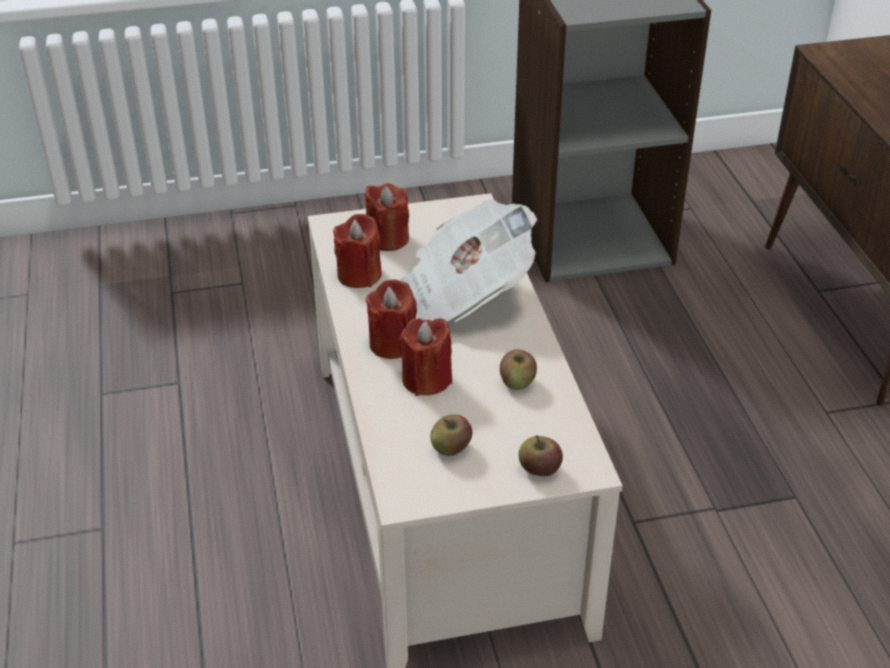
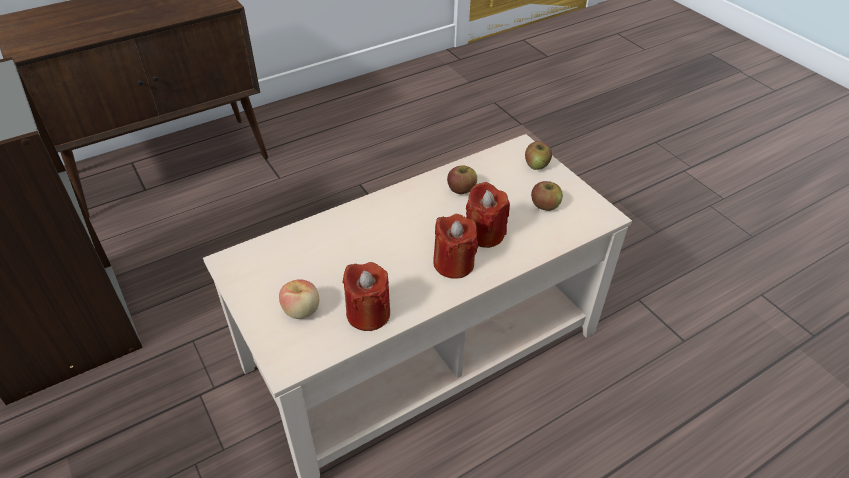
camera: 110 degrees left, 5 degrees up
red candle [366,183,409,251] -> apple [279,279,319,319]
newspaper [399,199,537,322] -> none

